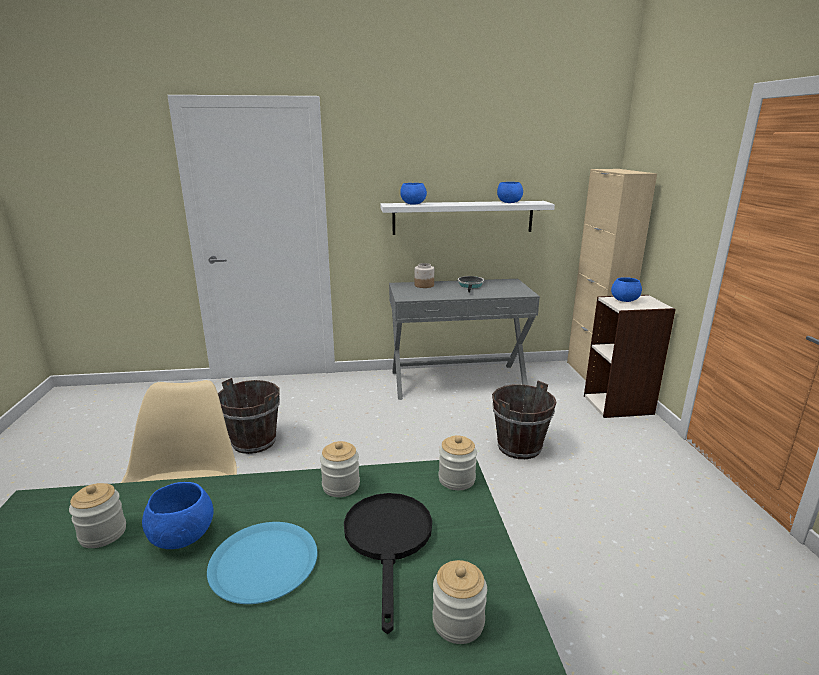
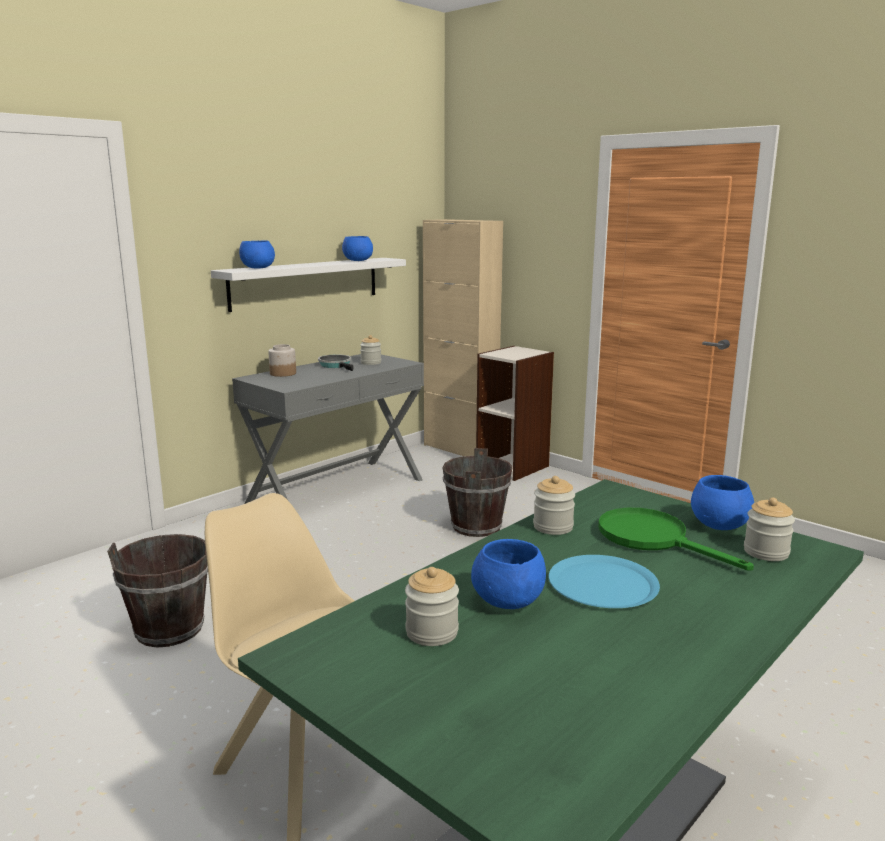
camera: 40 degrees left, 5 degrees down
black frying pan [344,493,432,634] -> green frying pan [598,508,754,570]
jar [438,436,477,490] -> jar moved to [360,335,381,365]
blue bowl [611,277,642,302] -> blue bowl moved to [691,475,754,530]

